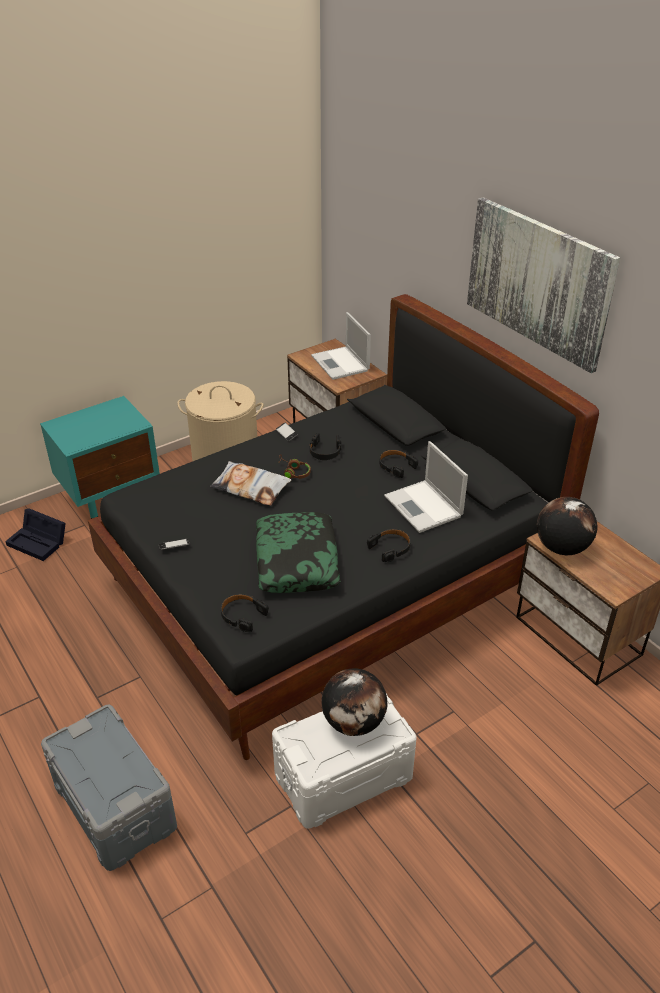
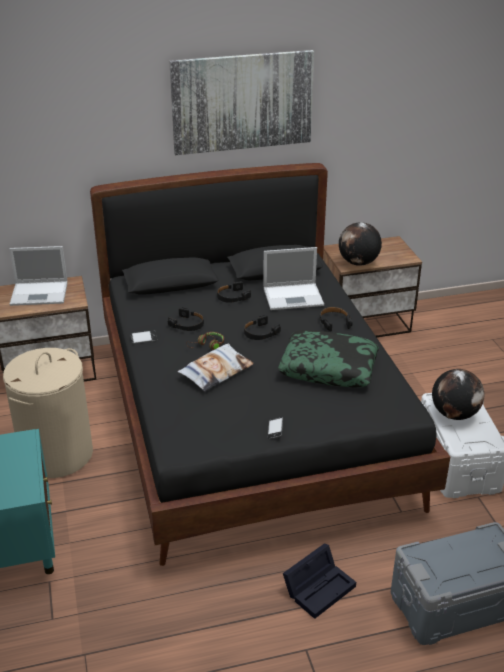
camera: 70 degrees left, 5 degrees down
black storage box [5,508,66,561] -> black storage box moved to [283,544,356,619]
black headphones [221,594,269,632] -> black headphones moved to [244,315,281,340]

